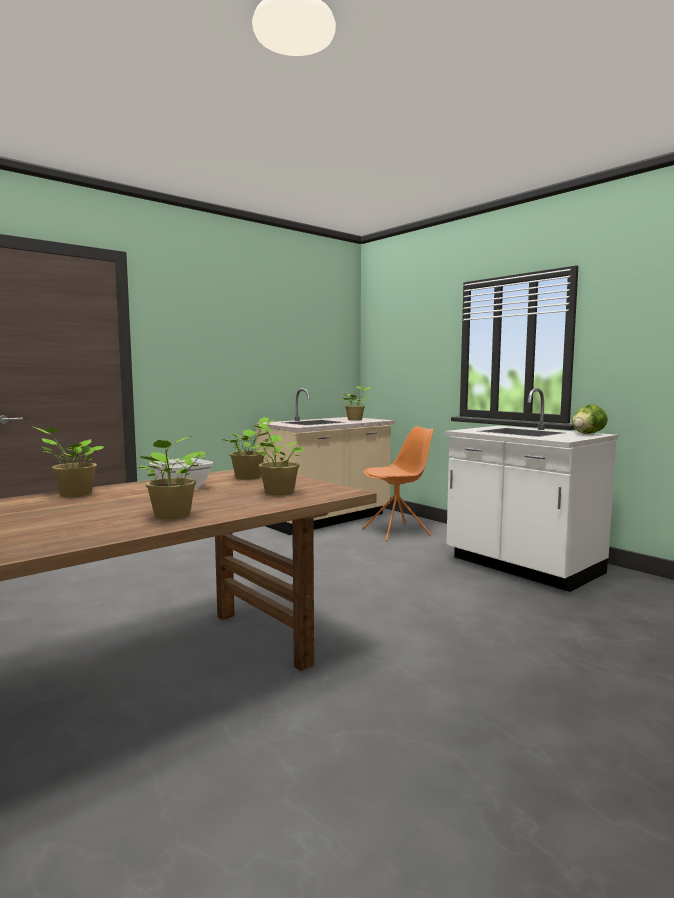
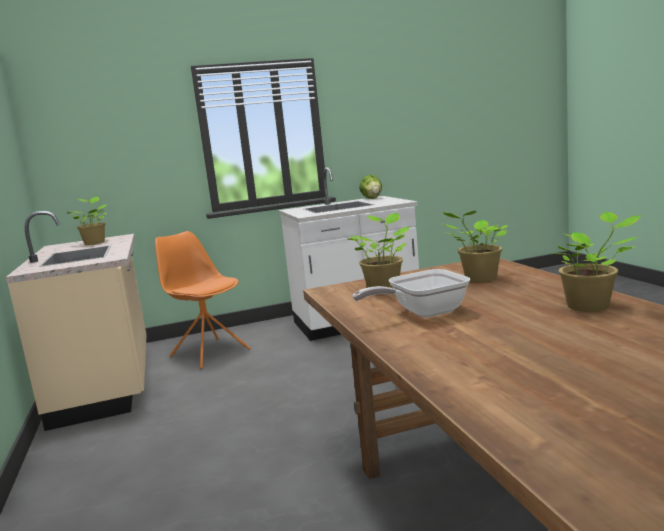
camera: 65 degrees left, 5 degrees up
potted plant [34,427,104,497] -> none
orange chair [362,426,434,542] -> orange chair turned 45 degrees counterclockwise [155,231,250,369]

